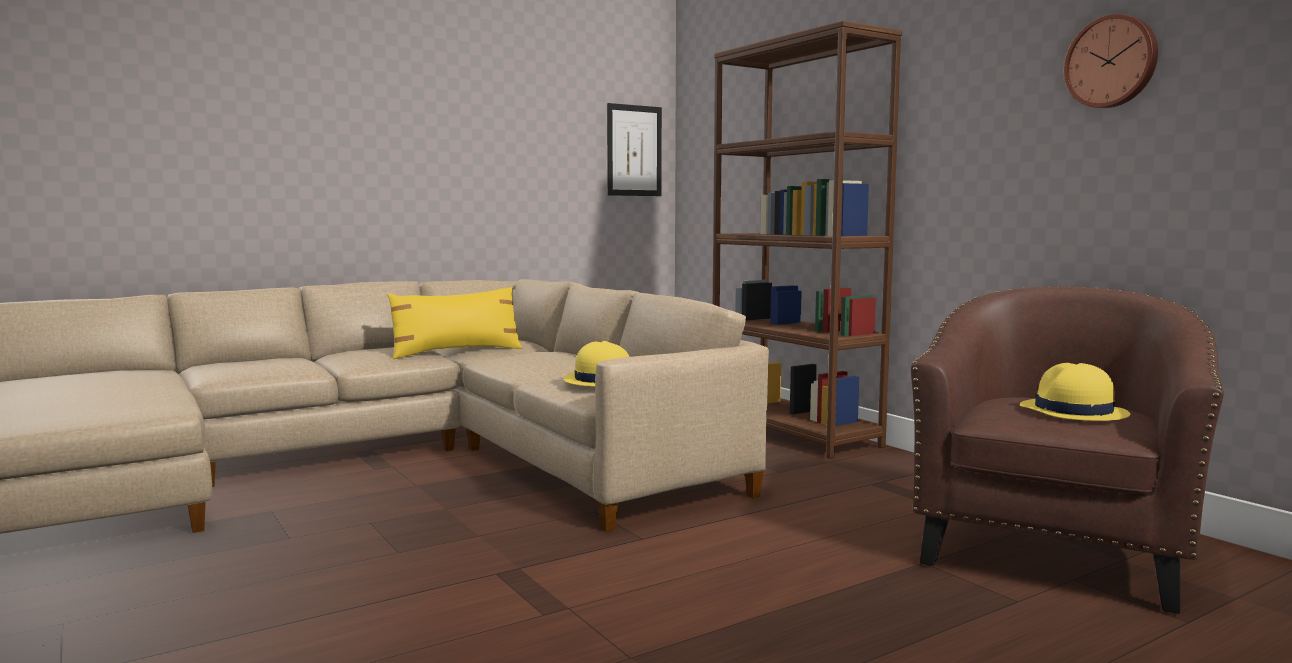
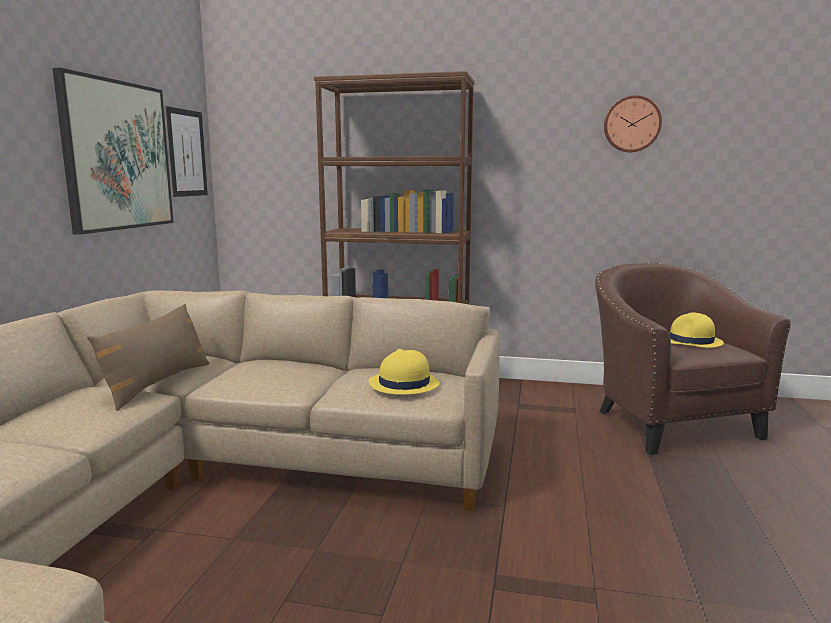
camera: 45 degrees left, 5 degrees up
yellow pillow [387,287,523,359] -> brown pillow [87,304,210,411]
none -> picture [52,68,174,235]

